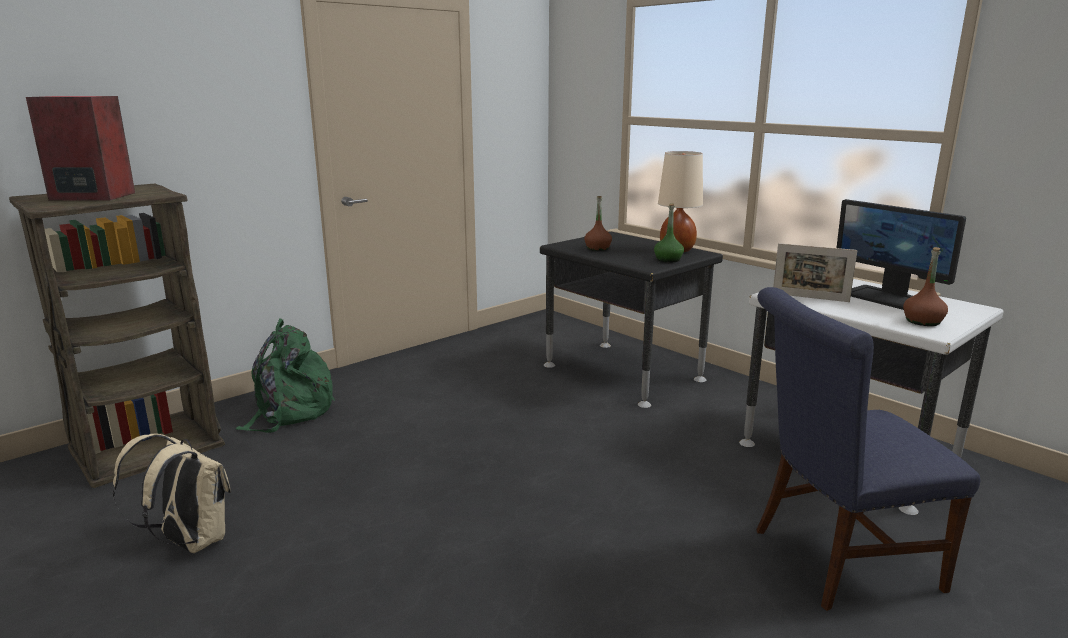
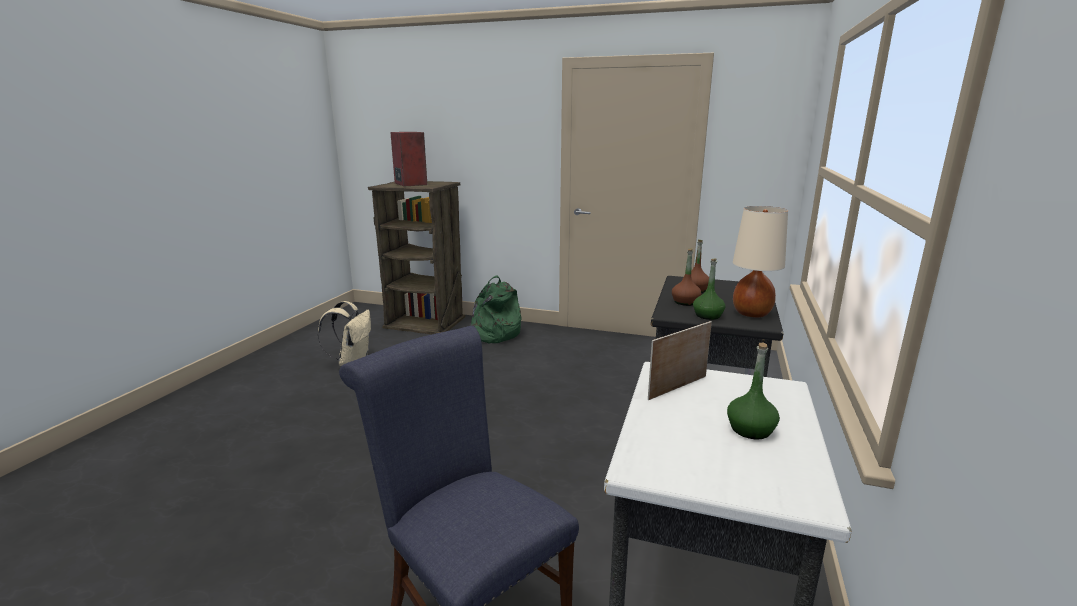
camera: 60 degrees right, 0 degrees up
picture frame [773,243,857,302] -> picture frame turned 60 degrees clockwise [648,321,712,400]
monitor [837,199,966,310] -> green bottle [727,343,780,439]
brown bottle [903,247,948,326] -> brown bottle moved to [672,248,701,306]

